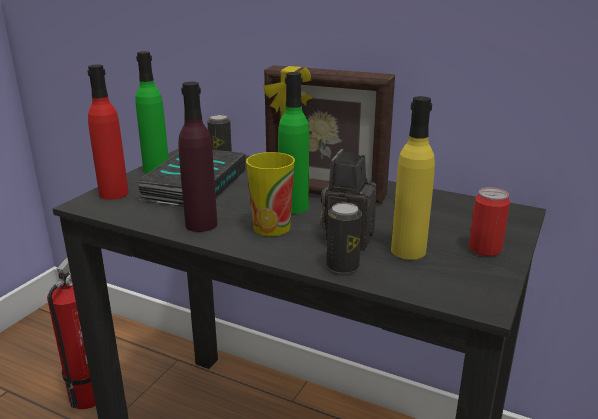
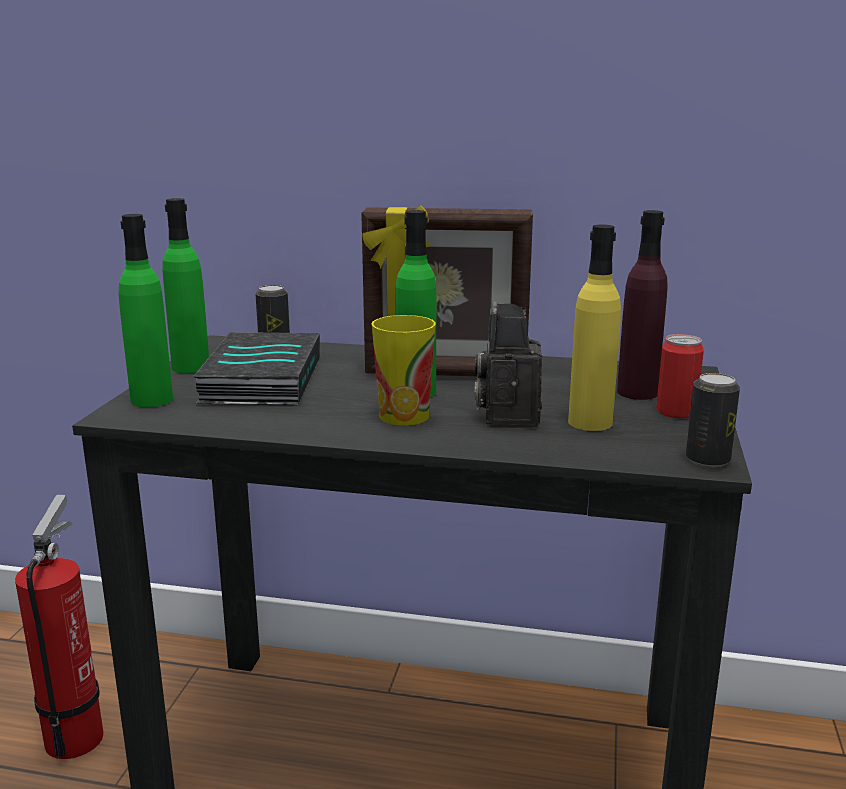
camera: 15 degrees left, 5 degrees down
red bottle [87,64,129,200] -> green bottle [118,214,173,407]
purple bottle [178,82,218,232] -> purple bottle moved to [617,210,668,400]
can [327,203,362,274] -> can moved to [686,373,740,467]

